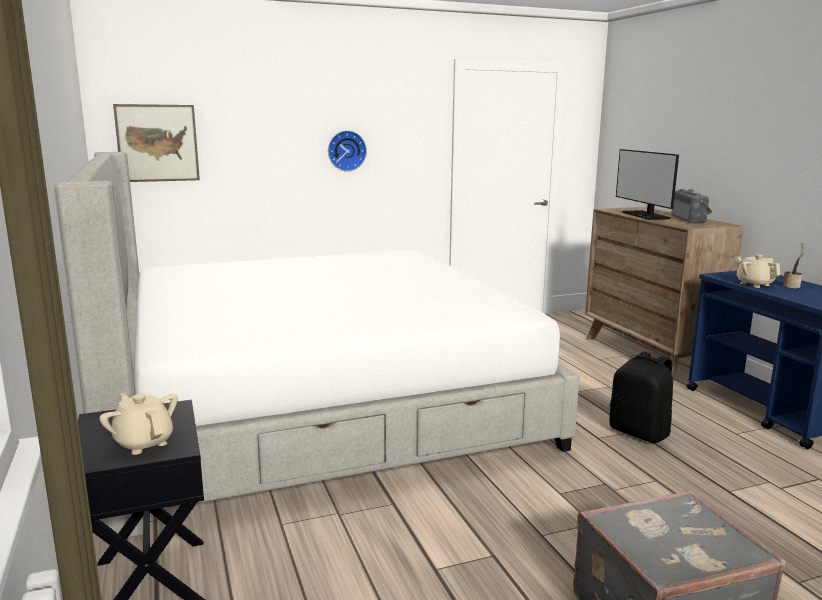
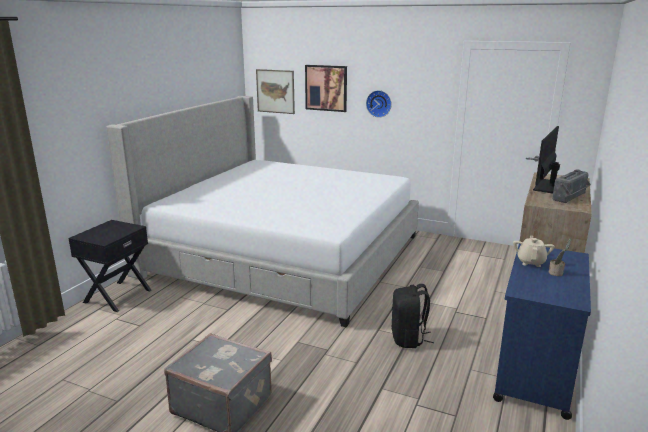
camera: 45 degrees right, 5 degrees up
beige teapot [99,393,178,455] -> none
none -> picture [305,65,347,112]

